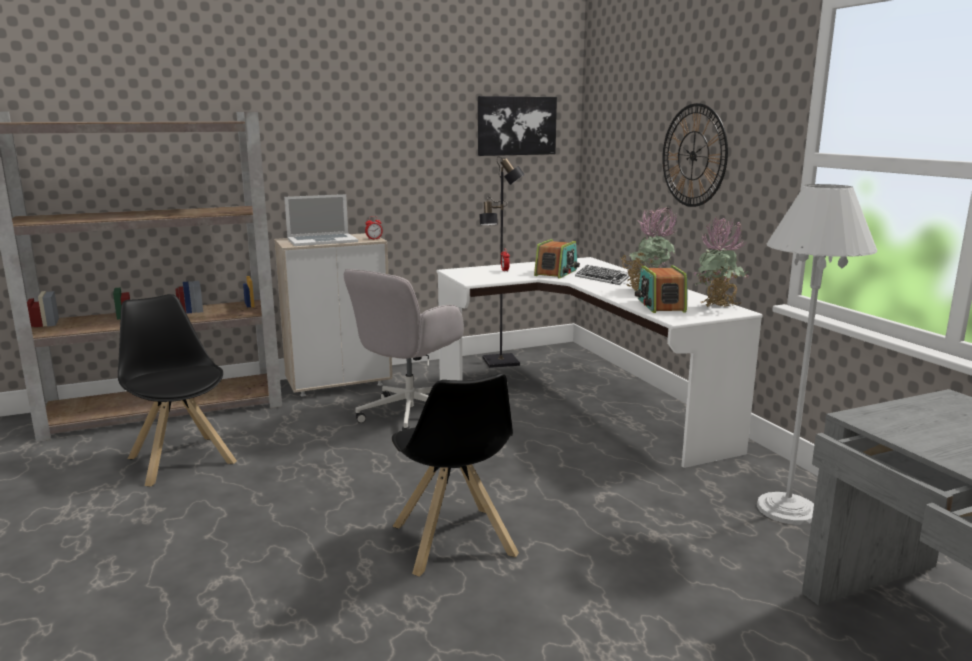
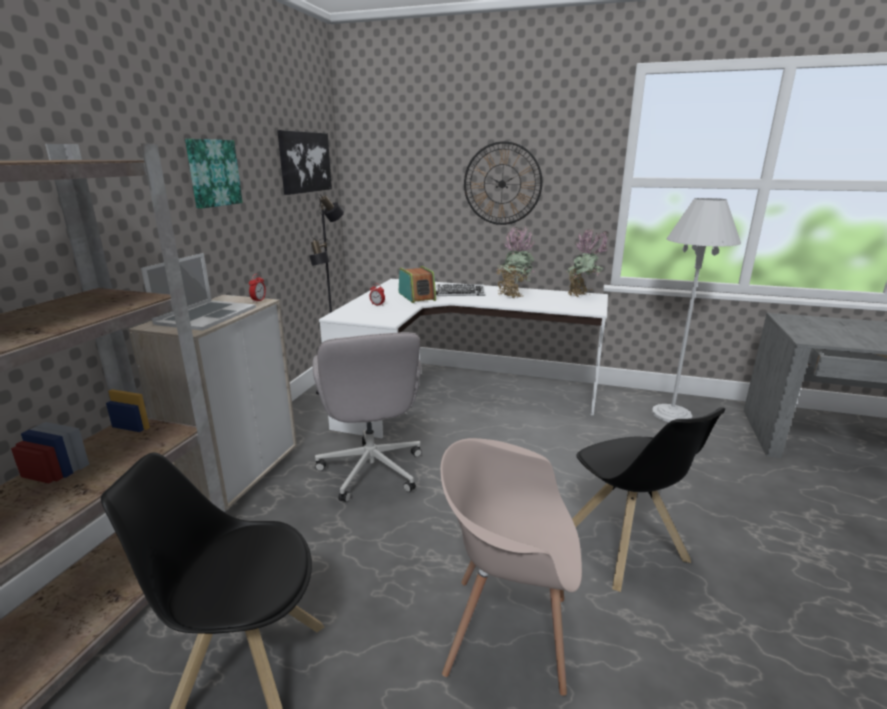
camera: 50 degrees left, 5 degrees up
black chair [392,373,519,577] -> black chair turned 45 degrees clockwise [572,407,725,592]
radio [635,265,687,313] -> none
none -> picture [185,139,243,208]
none -> beige chair [440,438,582,696]

